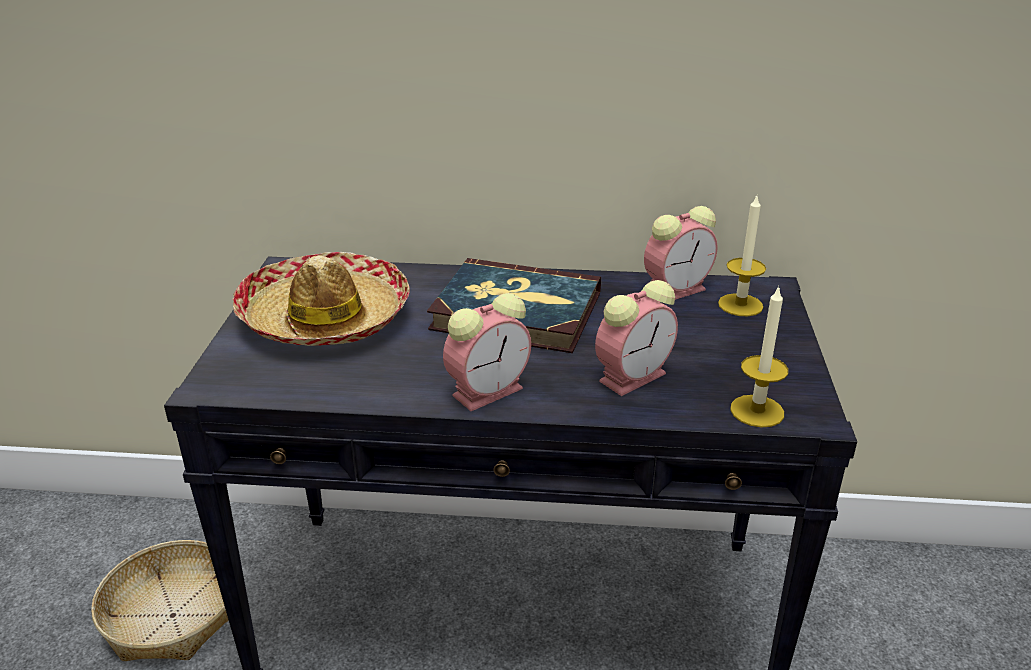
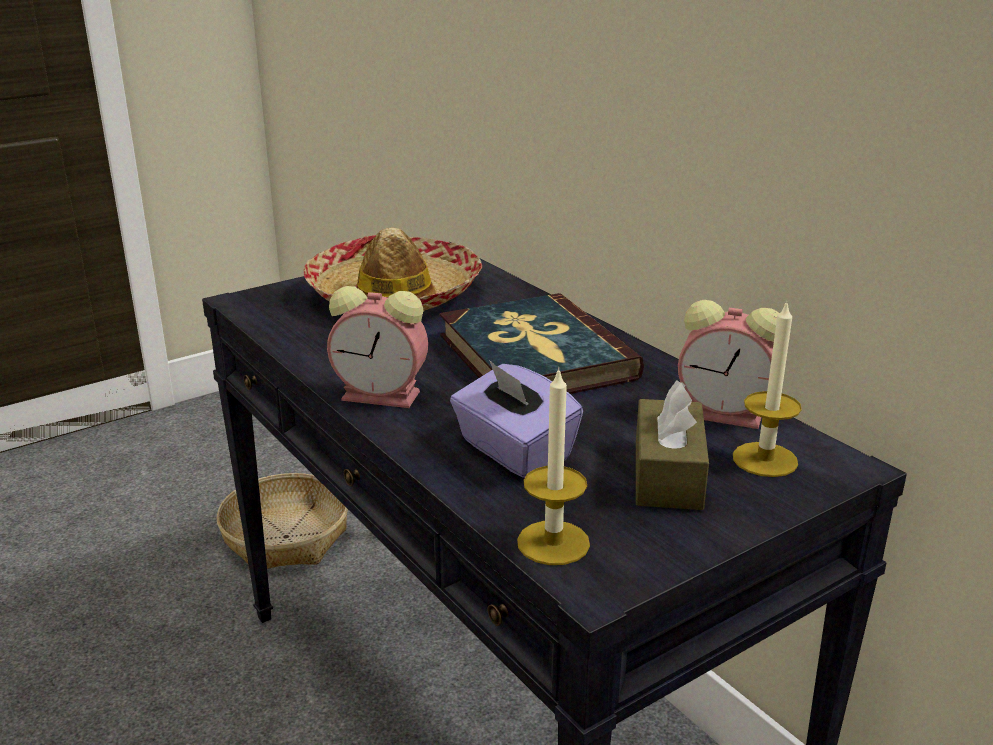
camera: 50 degrees right, 5 degrees down
alarm clock [595,280,678,396] -> purple tissue box [450,360,583,478]
none -> brown tissue box [636,380,709,510]

